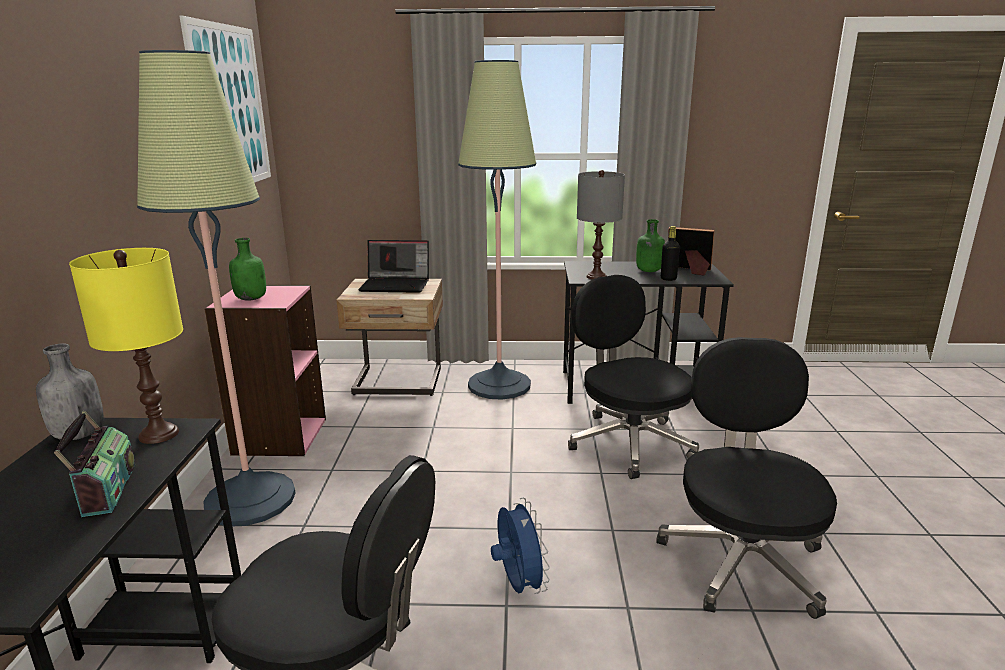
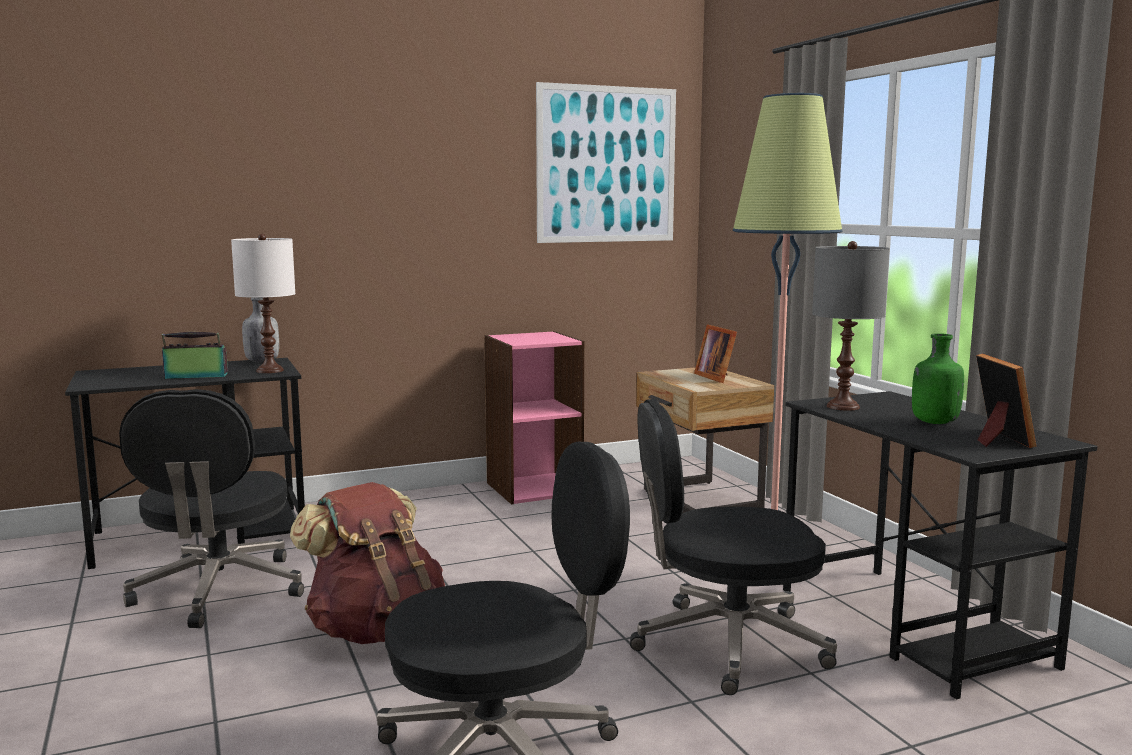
camera: 65 degrees right, 10 degrees down
radio [54,411,135,517] -> radio turned 150 degrees counterclockwise [162,331,228,379]
yellow table lamp [69,248,183,444] -> white table lamp [231,234,295,373]
floor lamp [137,50,296,526] -> none
green bottle [229,238,266,301] -> none
laptop [358,240,429,293] -> picture frame [694,324,737,383]
blue fan [491,498,550,594] -> brown backpack [290,482,445,644]
black office chair [568,275,699,479] -> black office chair turned 135 degrees counterclockwise [630,399,837,695]
black bottle [661,226,680,281] -> none

